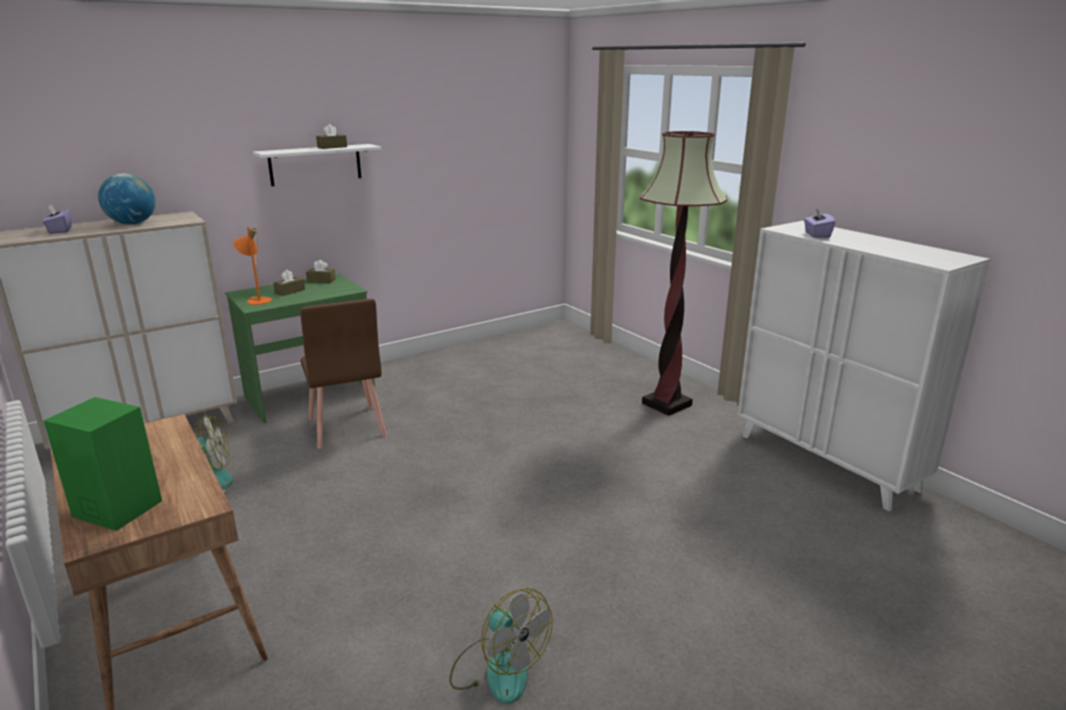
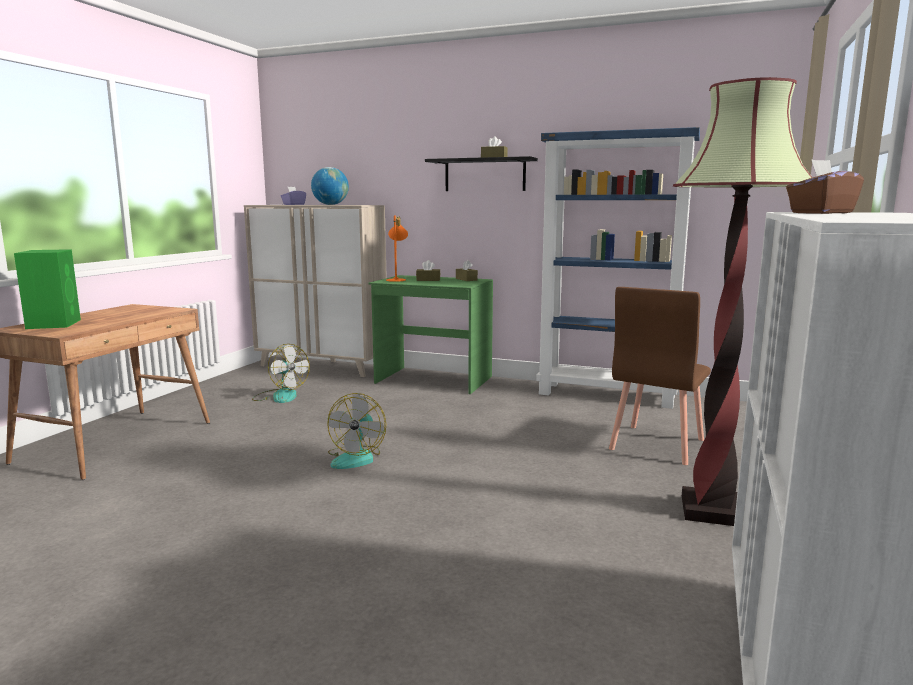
camera: 55 degrees right, 10 degrees down
white shelf [253,144,381,186] -> black shelf [425,156,538,191]
brown chair [300,299,387,449] -> brown chair moved to [609,287,711,465]
fan [450,588,553,704] -> fan moved to [327,393,386,469]
purple tissue box [804,208,835,238] -> brown tissue box [786,159,864,214]
none -> blue bookcase [536,127,700,409]

